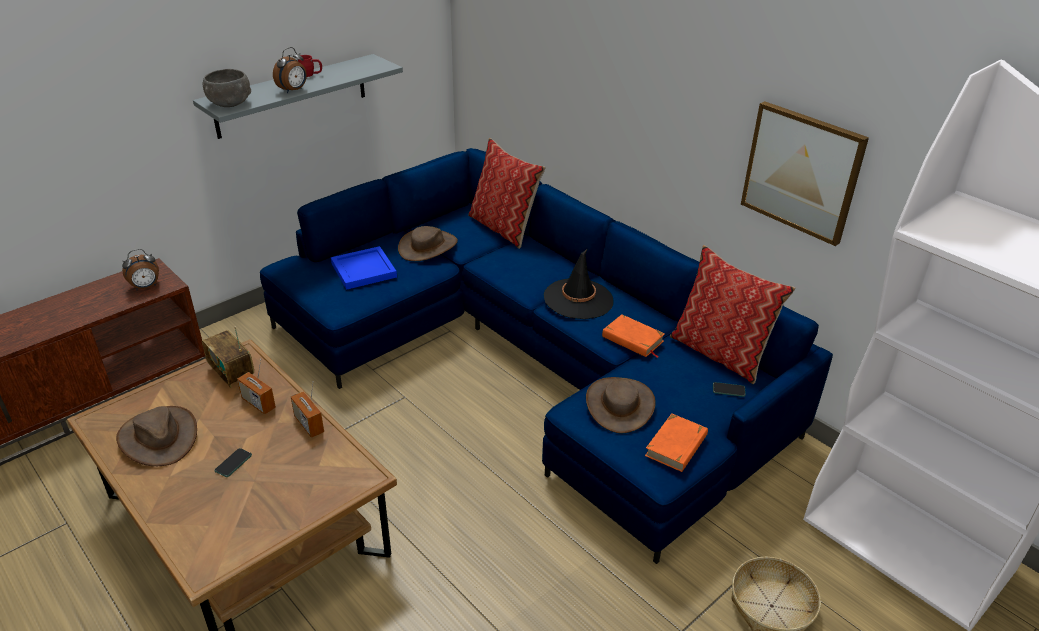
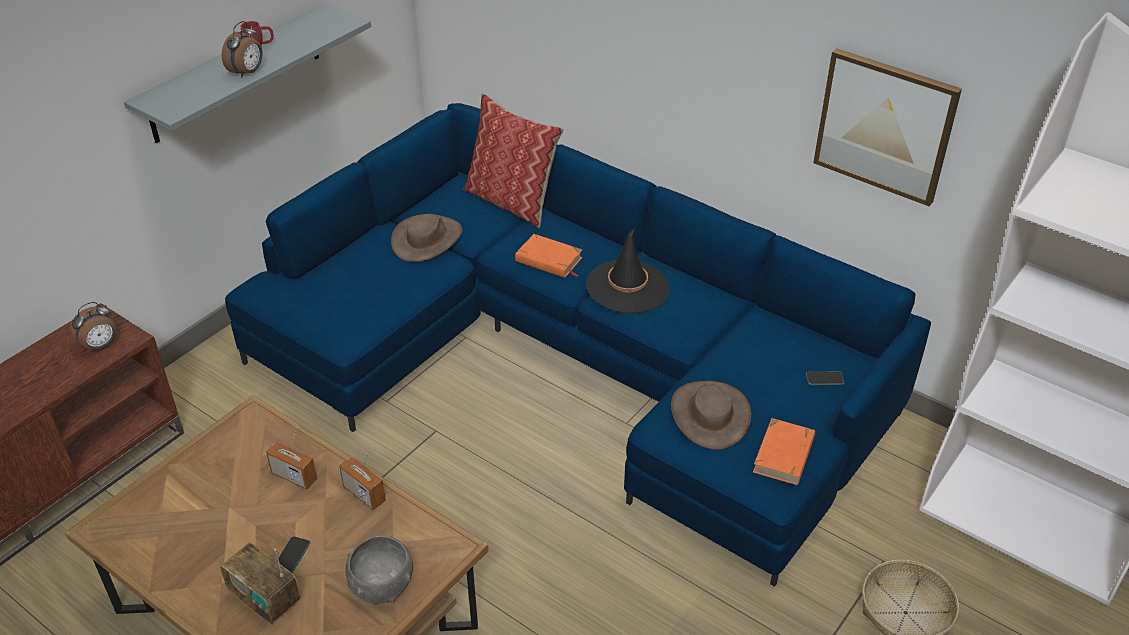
camera: 10 degrees left, 5 degrees up
brown hat [116,406,197,466] -> none
grey bowl [202,69,251,107] -> grey bowl moved to [345,536,413,603]
radio [202,327,254,388] -> radio moved to [220,543,301,625]
blue tray [331,246,397,290] -> none
orange book [602,314,665,358] -> orange book moved to [515,234,582,278]
pillow [670,245,796,384] -> none

